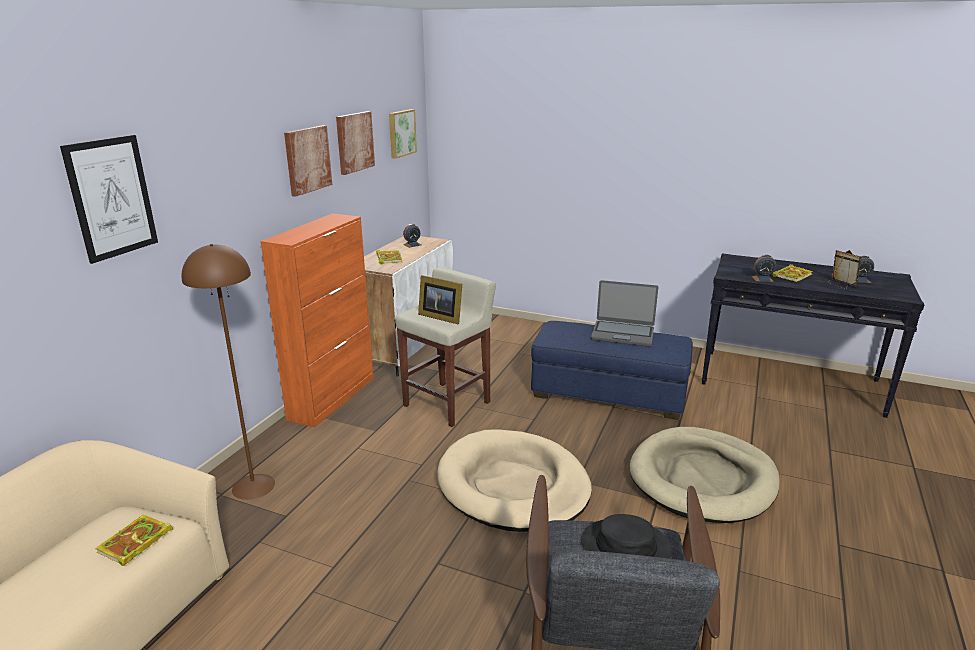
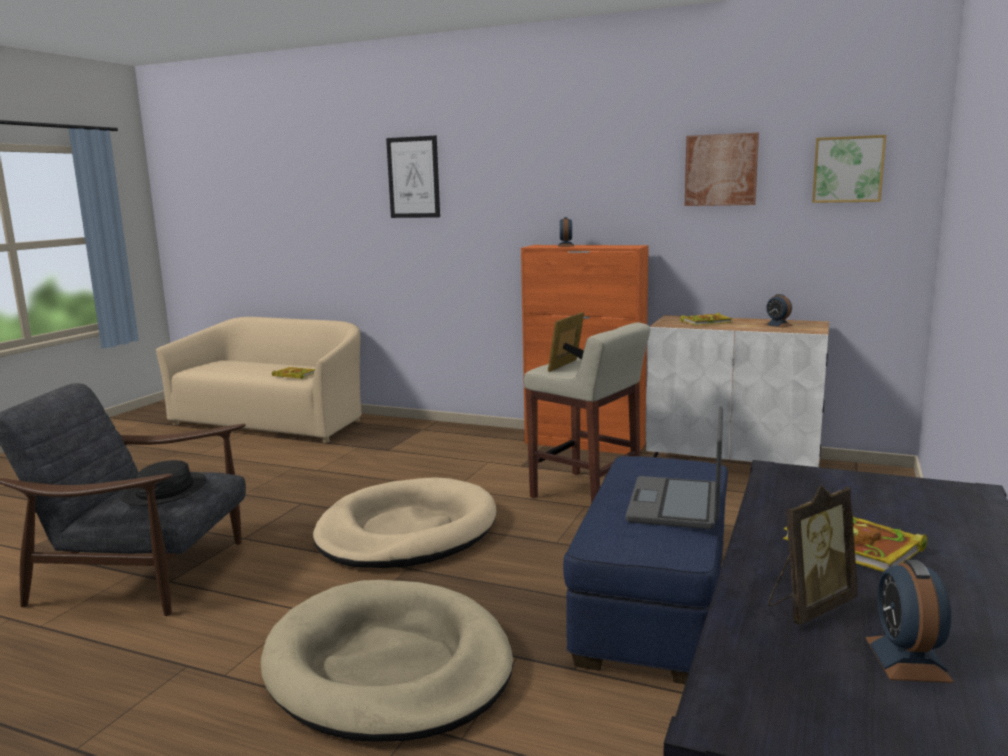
camera: 90 degrees right, 10 degrees down
brown floor lamp [182,244,275,500] -> none
picture [284,125,332,197] -> none
alarm clock [752,255,776,282] -> alarm clock moved to [558,217,574,247]

